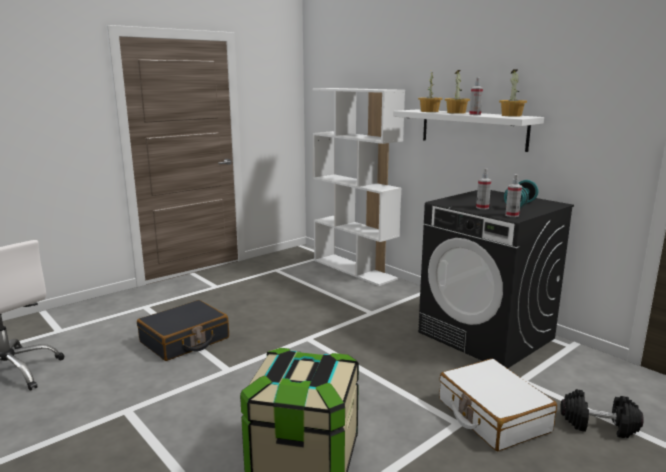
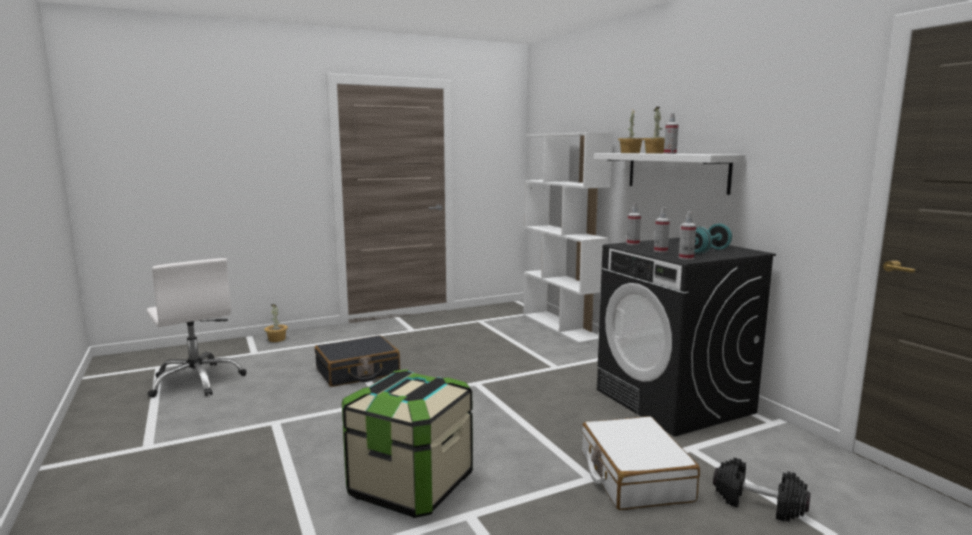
camera: 15 degrees right, 5 degrees down
potted plant [499,69,527,117] -> potted plant moved to [264,304,288,342]
none -> spray bottle [626,203,641,245]

